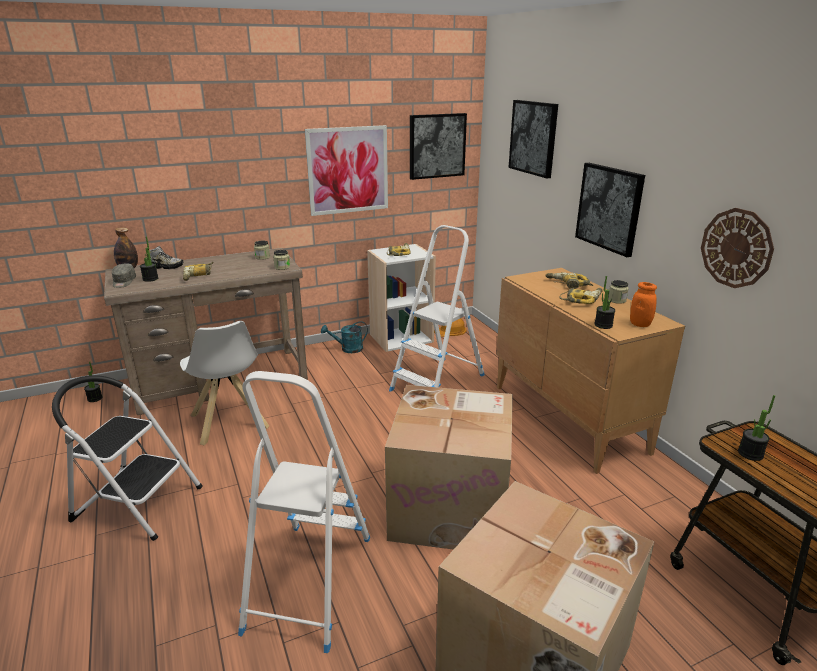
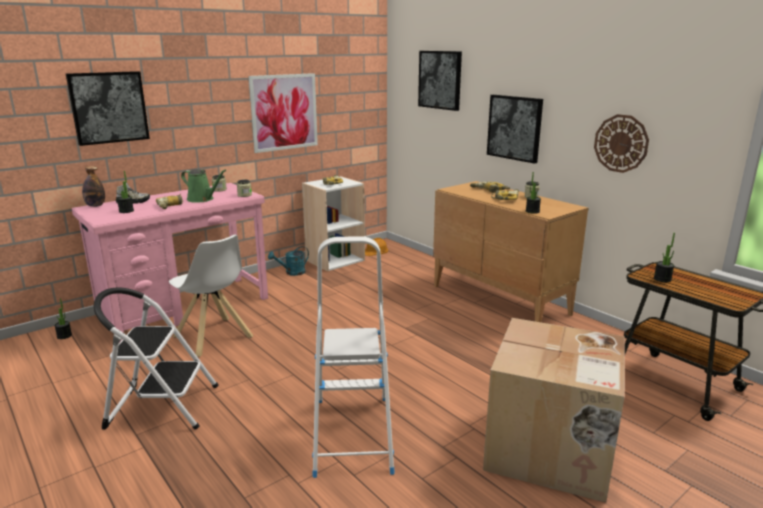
camera: 15 degrees left, 5 degrees down
brown desk [104,248,308,415] -> pink desk [72,183,268,343]
grey cap [112,263,136,288] -> none
cardboard box [385,385,513,550] -> none
white step ladder [389,225,485,392] -> none
picture [410,113,467,180] -> picture moved to [66,71,150,146]
orange jar [630,282,657,327] -> none
none -> green watering can [181,169,226,203]

